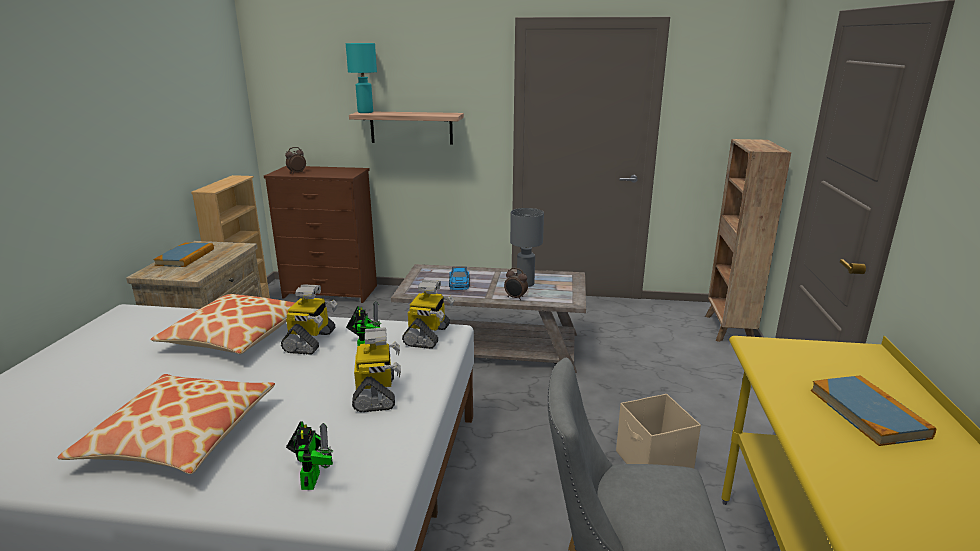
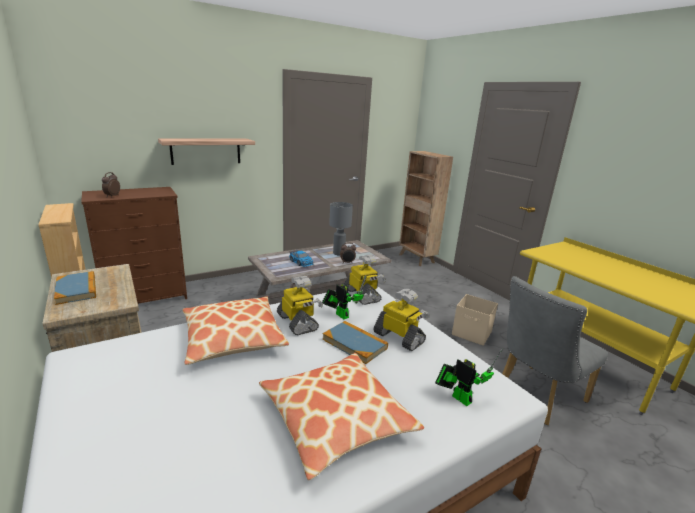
camera: 40 degrees left, 0 degrees up
turquoise table lamp [346,43,377,113] -> none
book [811,375,936,446] -> book moved to [322,321,388,364]

